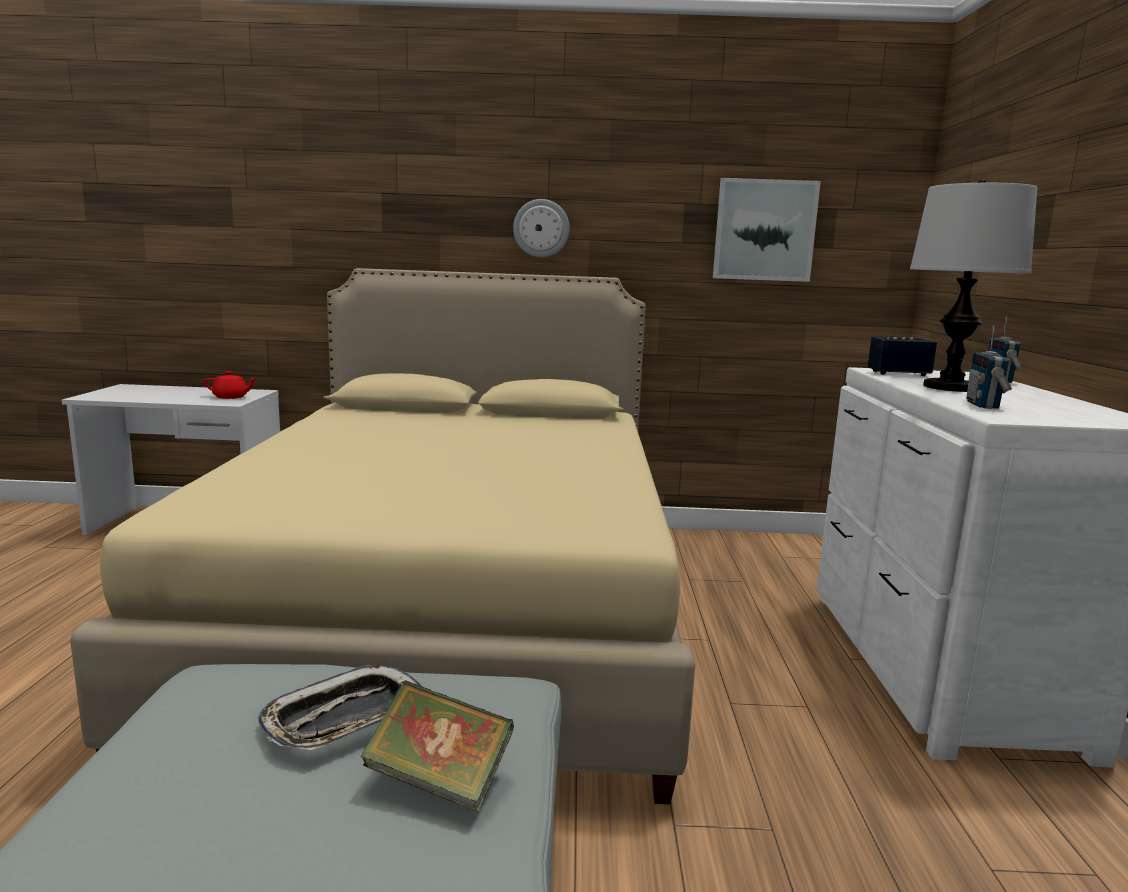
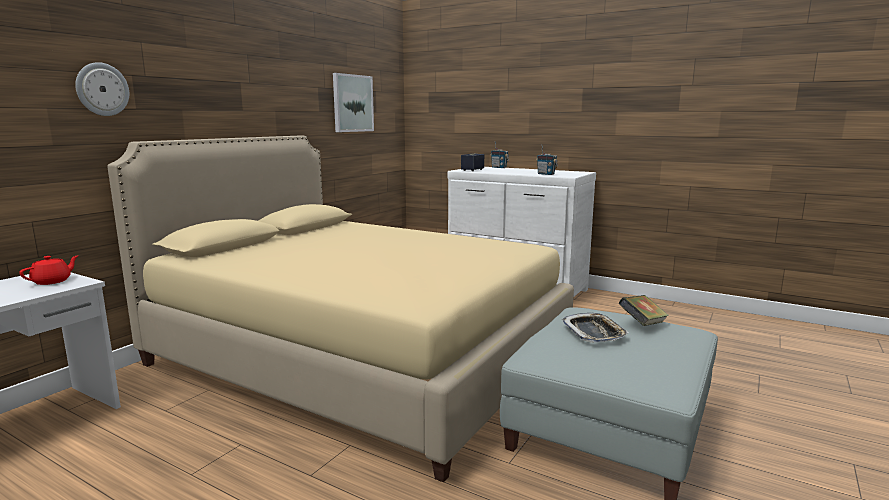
camera: 60 degrees left, 0 degrees up
wall clock [513,199,570,258] -> wall clock moved to [75,62,129,116]
table lamp [910,179,1037,392] -> none

